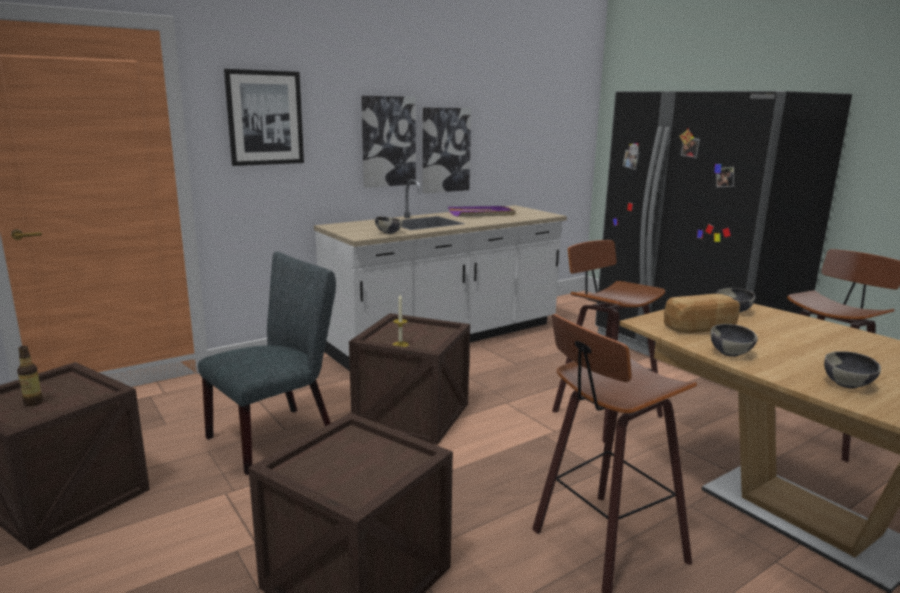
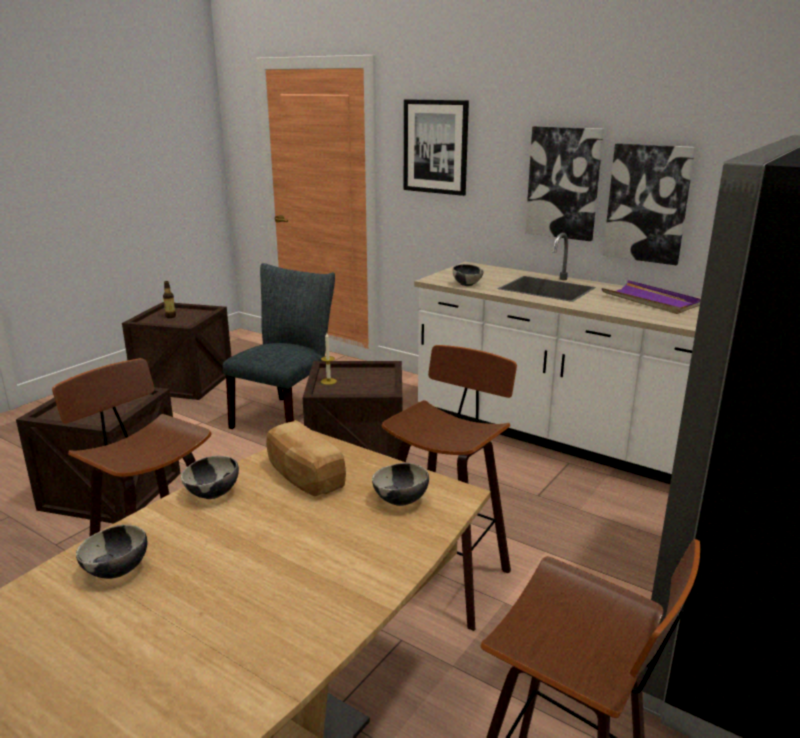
camera: 70 degrees right, 5 degrees up
grey chair [198,252,336,475] -> grey chair turned 90 degrees counterclockwise [223,263,335,429]

